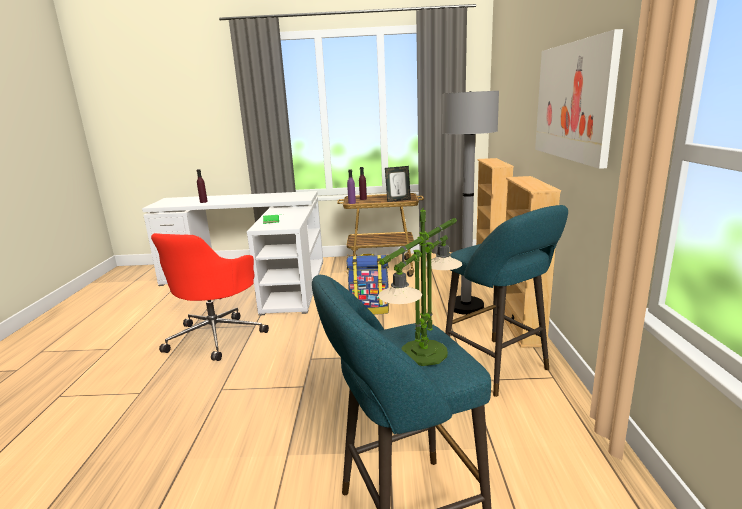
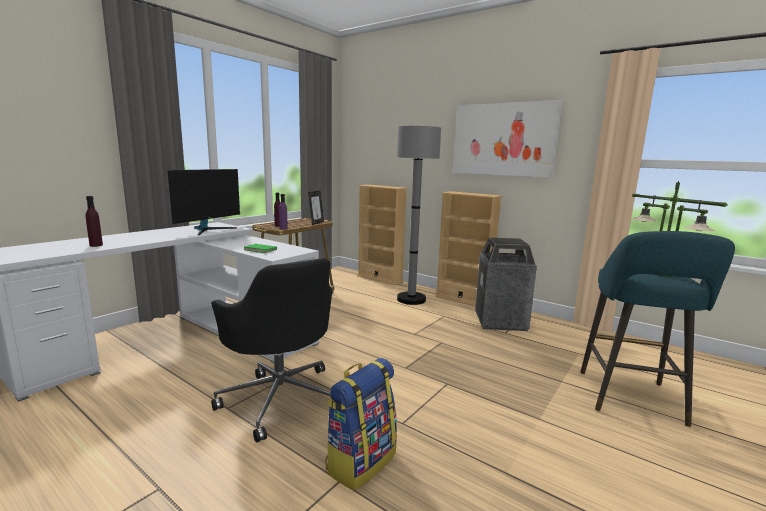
camera: 55 degrees left, 5 degrees down
red office chair [151,233,269,361] -> black office chair [211,258,332,443]
backpack [346,253,389,315] -> backpack moved to [325,358,397,491]
turquoise stool [445,205,568,397] -> trash can [475,237,537,331]
none -> monitor [167,169,240,235]

